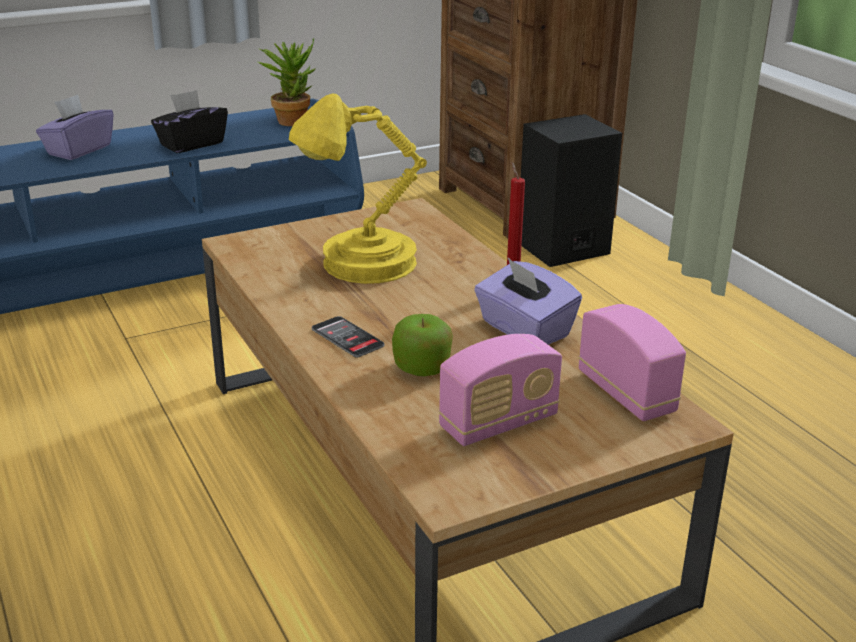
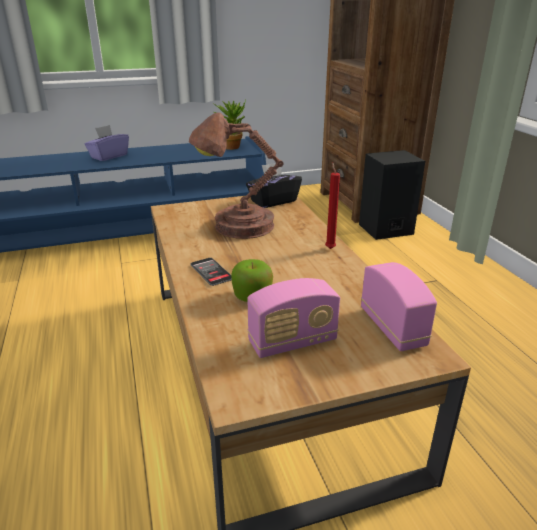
camera: 10 degrees right, 0 degrees up
black tissue box [151,90,228,153] -> black tissue box moved to [246,163,302,208]
yellow table lamp [289,94,427,284] -> brown table lamp [189,113,283,239]
purple tissue box [474,258,582,345] -> none

